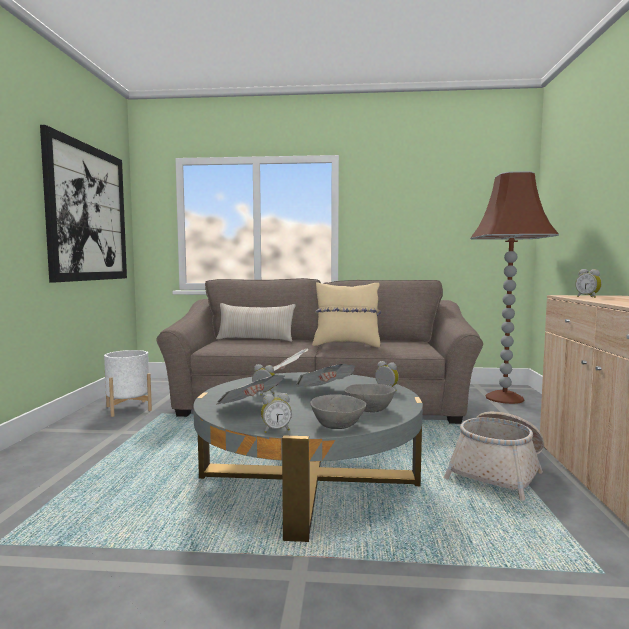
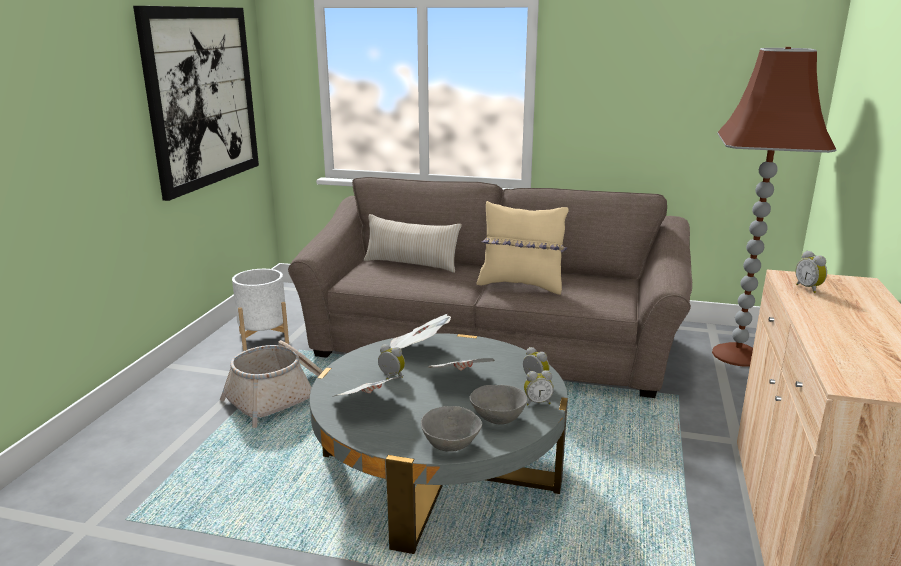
camera: 10 degrees right, 15 degrees up
alarm clock [261,393,292,433] -> alarm clock moved to [524,370,554,405]
basket [444,412,544,501] -> basket moved to [220,340,323,428]

